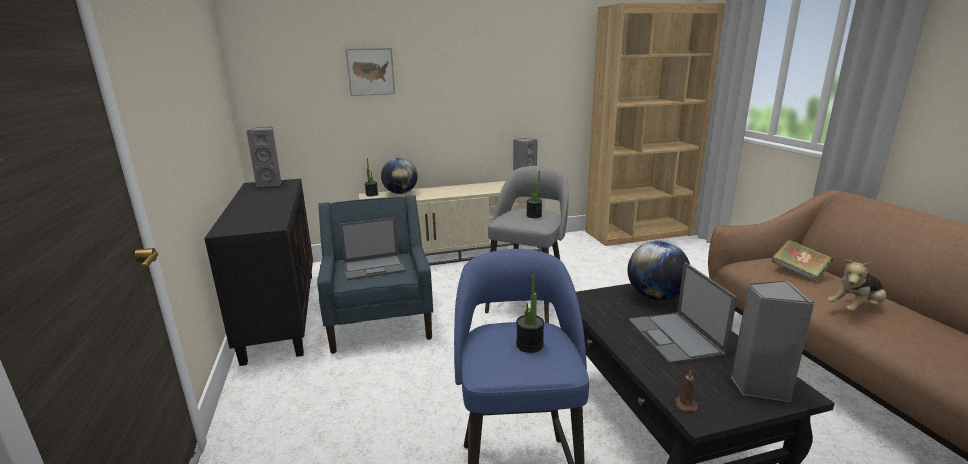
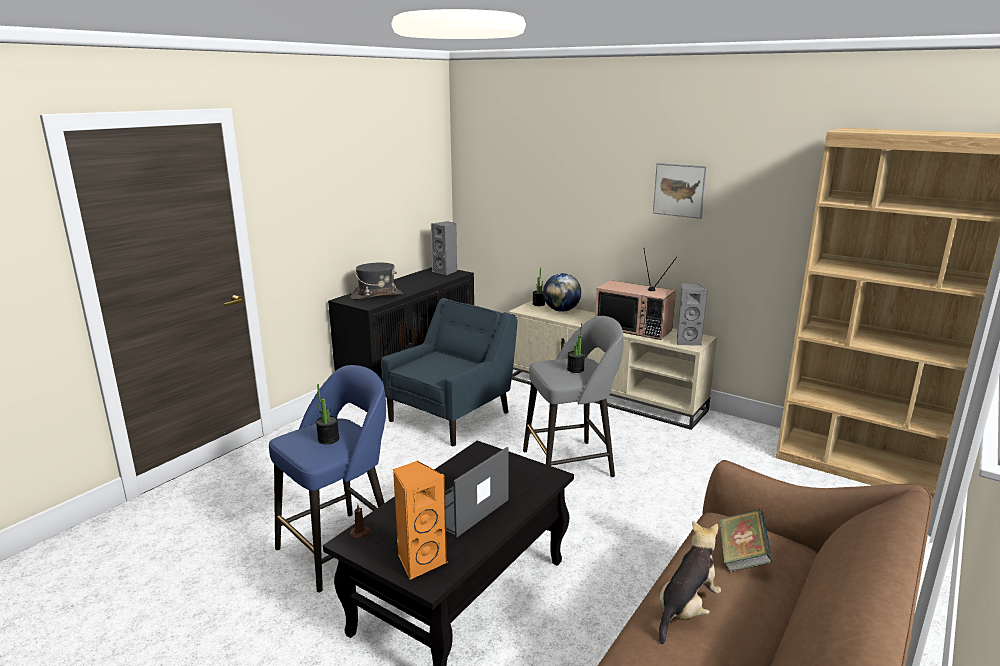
camera: 50 degrees right, 0 degrees up
laptop [339,217,405,280] -> none
picture [346,48,395,96] -> picture moved to [653,163,707,219]
globe [628,240,690,301] -> none
grey speaker [730,281,814,402] -> orange speaker [393,460,448,580]
plush toy [828,260,886,312] -> plush toy turned 105 degrees clockwise [659,521,721,644]
none -> grey hat [351,263,403,300]
none -> television [595,248,677,340]

